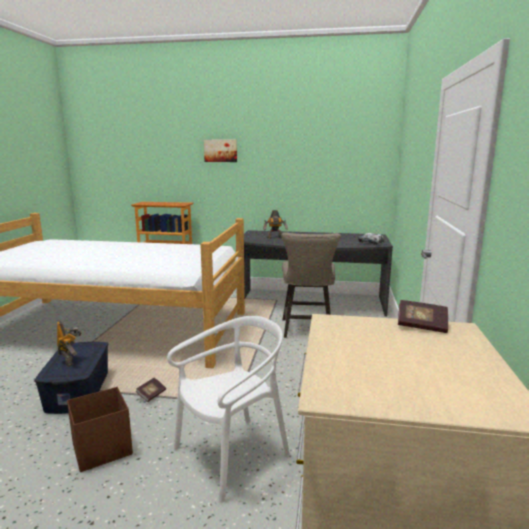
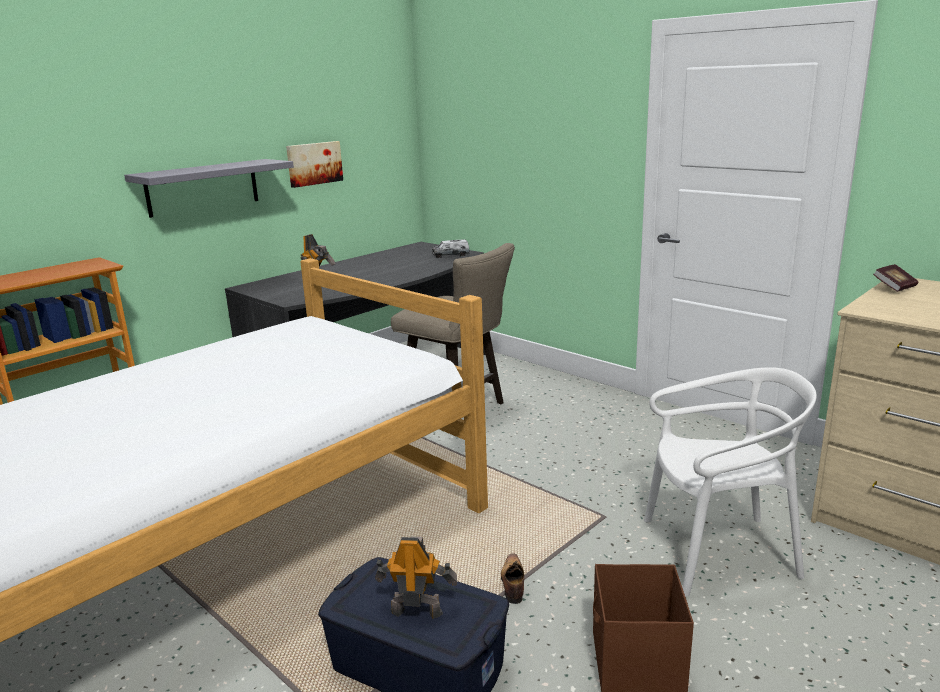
camera: 55 degrees left, 5 degrees up
book [135,378,166,402] -> shoe [501,553,524,604]
white chair [167,316,290,503] -> white chair turned 90 degrees clockwise [644,367,817,597]
picture [204,140,237,162] -> picture moved to [286,141,343,188]
none -> grey shelf [124,159,294,218]

